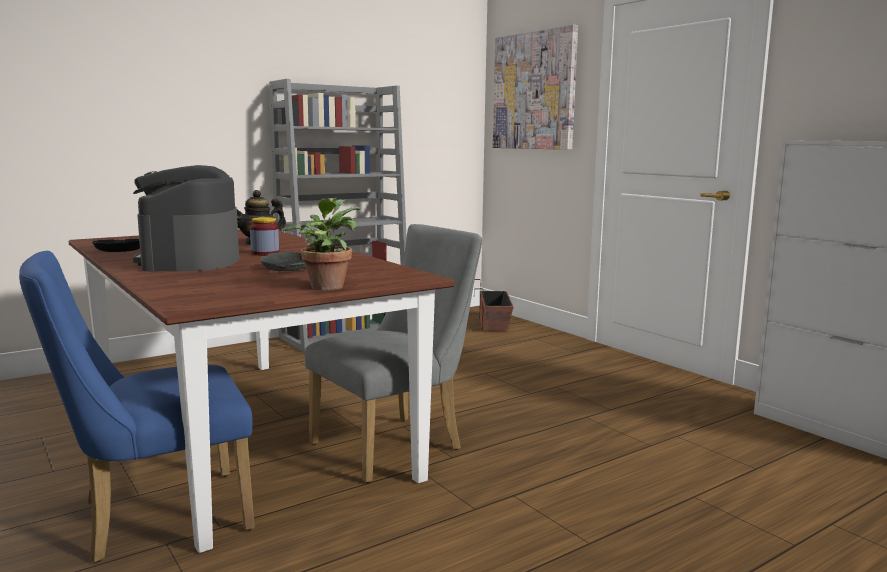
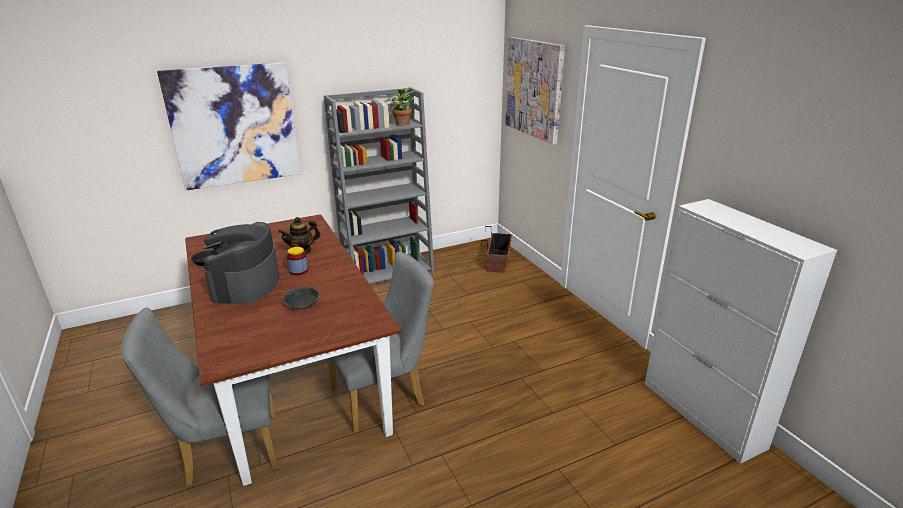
camera: 10 degrees right, 15 degrees up
blue chair [19,251,255,562] -> grey chair [121,307,278,487]
potted plant [282,198,361,290] -> potted plant moved to [385,87,415,126]
none -> picture [157,62,301,190]

